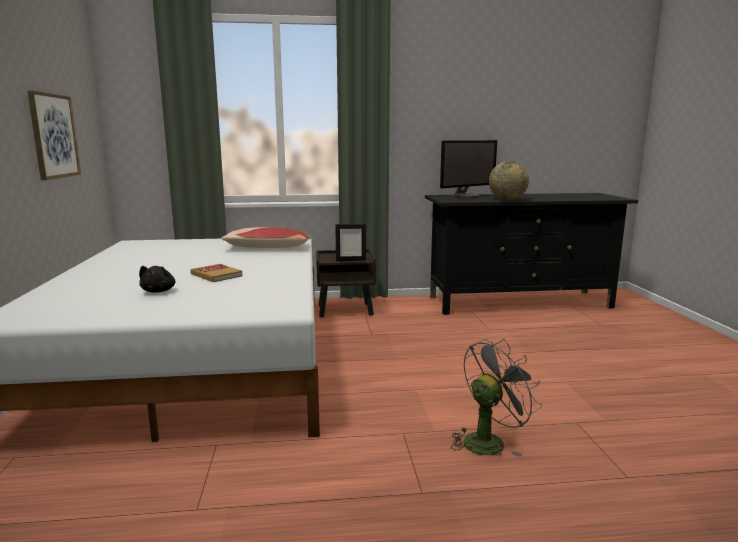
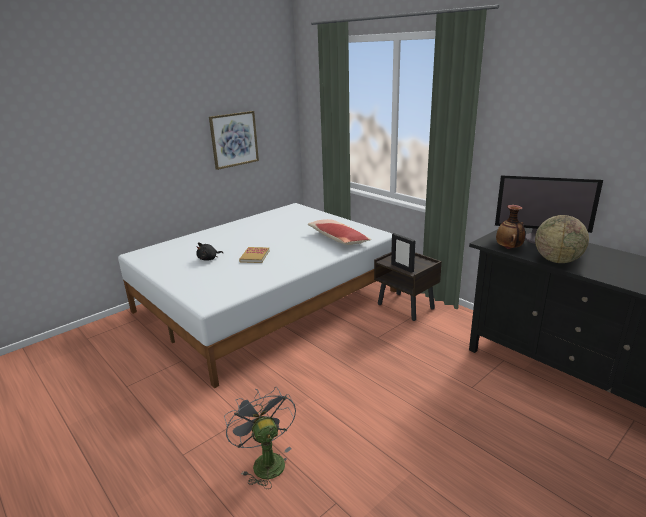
camera: 55 degrees right, 10 degrees up
grey fan [451,339,542,457] -> grey fan turned 135 degrees counterclockwise [224,387,296,489]
none -> vase [496,205,525,249]

